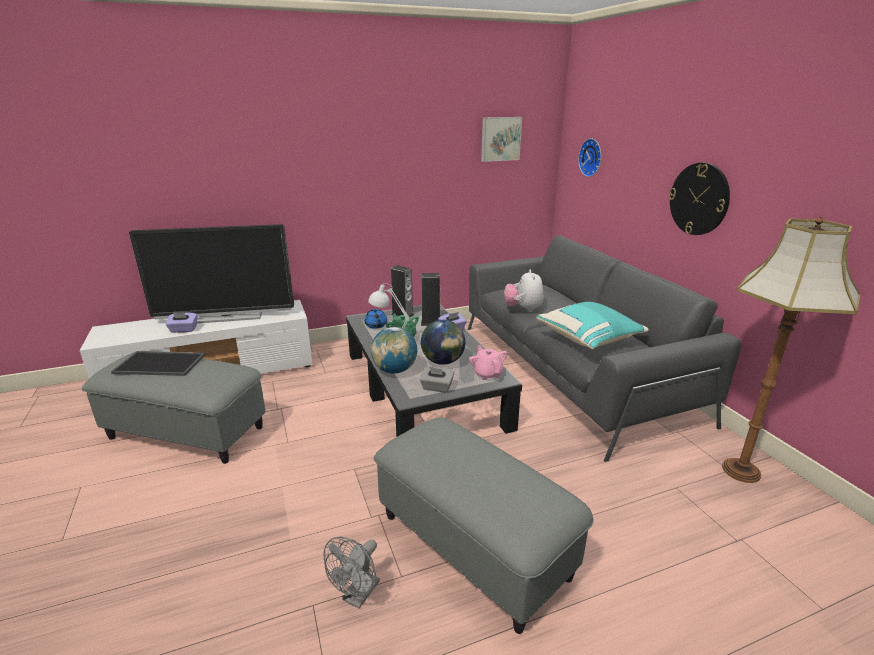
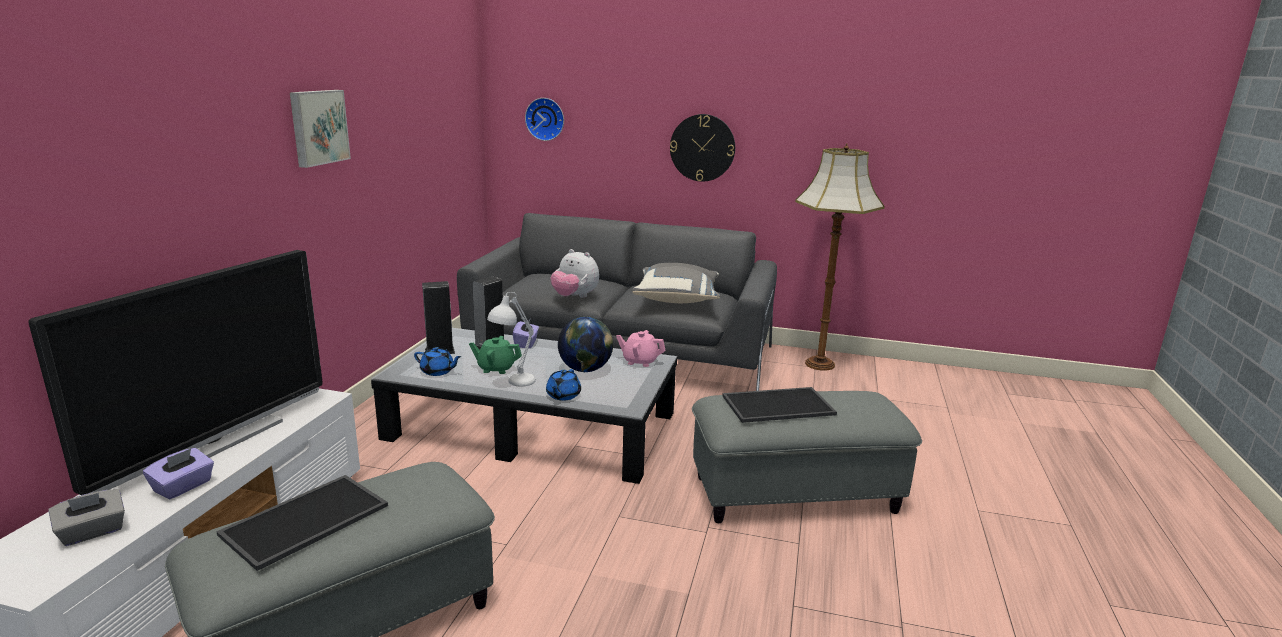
camera: 55 degrees left, 5 degrees down
grey fan [324,536,380,609] -> none
globe [371,327,417,374] -> blue teapot [546,369,581,401]
grey tissue box [420,367,454,392] -> grey tissue box moved to [48,489,125,546]
picture [481,117,522,162] -> picture moved to [290,90,351,168]
turquoise pillow [537,302,649,349] -> grey pillow [632,263,720,303]
none -> tray [722,387,837,423]

